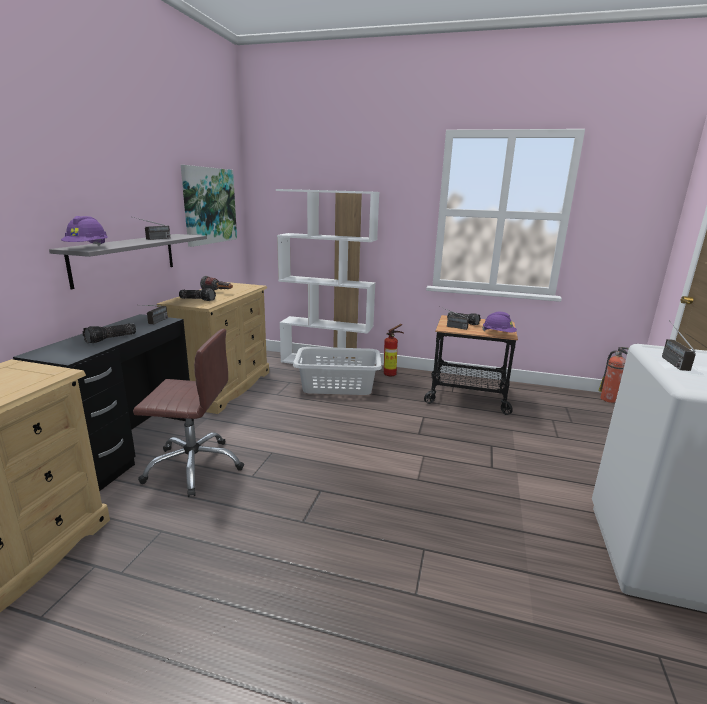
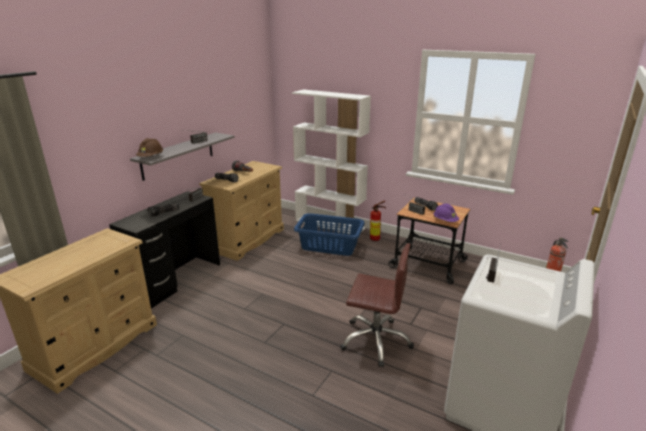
camera: 15 degrees right, 5 degrees up
purple hard hat [61,216,108,246] -> brown hard hat [136,138,163,157]
brown office chair [133,329,244,497] -> brown office chair moved to [340,243,414,367]
picture [181,165,237,247] -> none
grey laundry basket [293,347,382,395] -> blue laundry basket [294,213,365,256]

